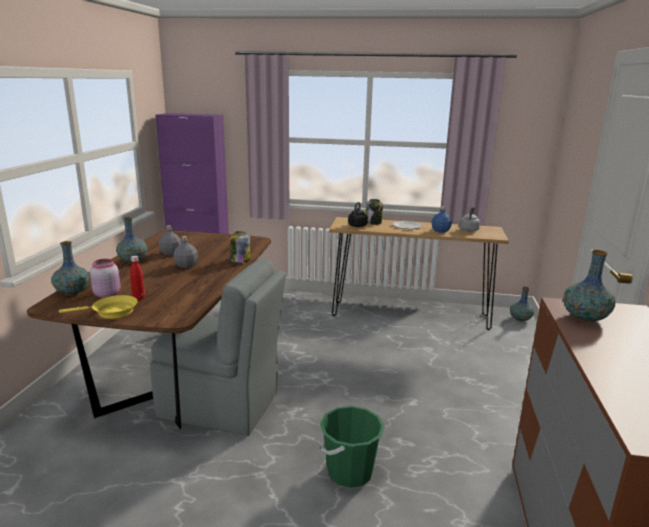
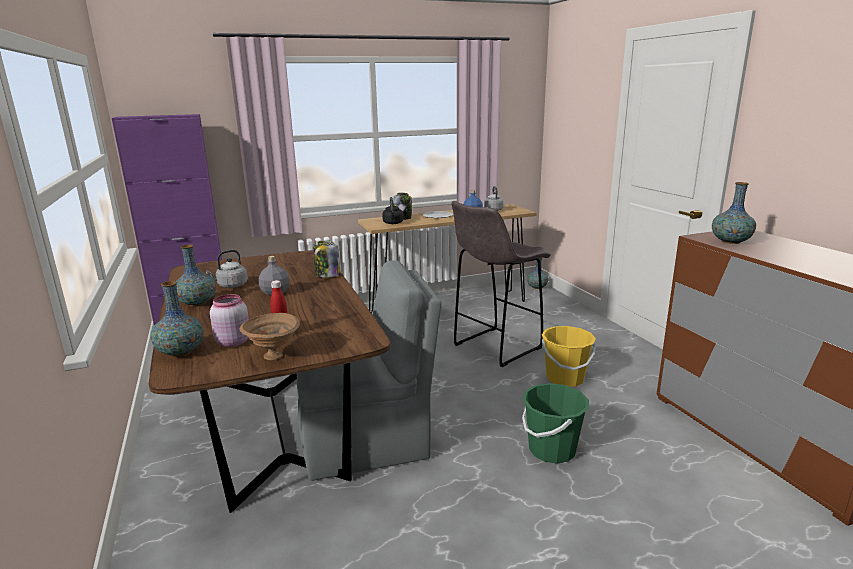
camera: 30 degrees left, 0 degrees up
yellow frying pan [59,295,137,319] -> brown bowl [240,313,300,360]
grey bottle [158,225,182,255] -> grey kettle [206,250,248,288]
none -> grey stool [452,201,551,367]
none -> yellow bucket [542,326,596,387]

